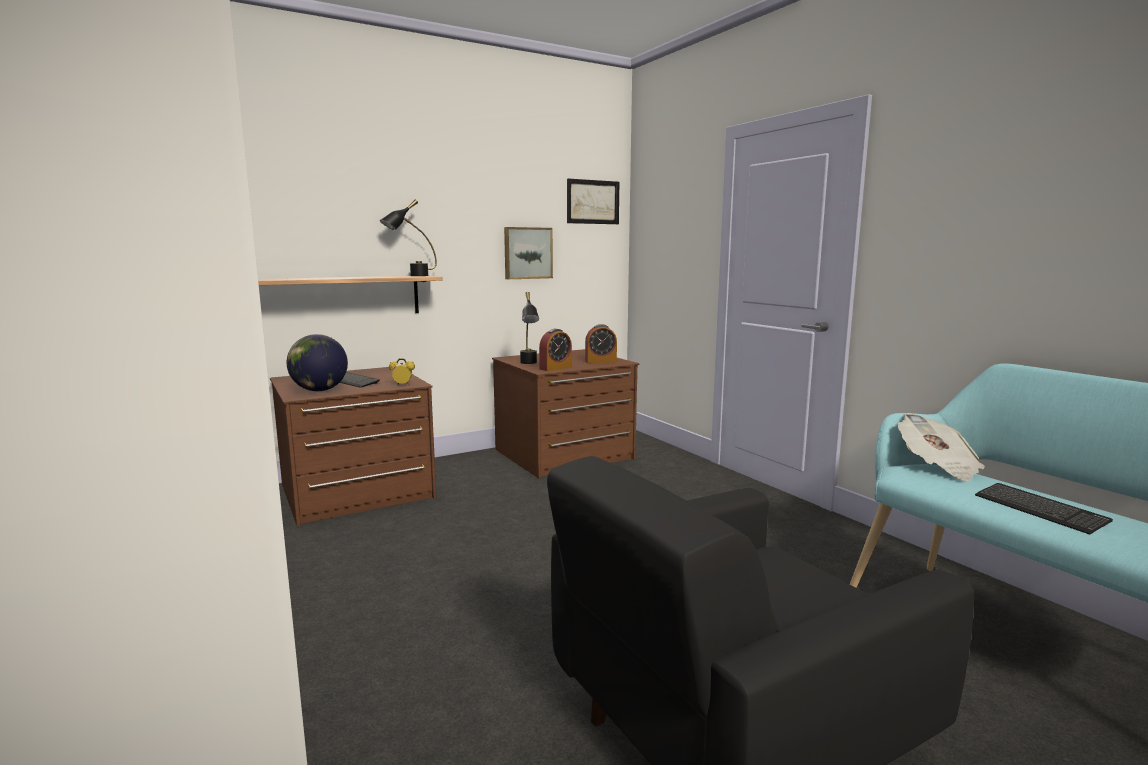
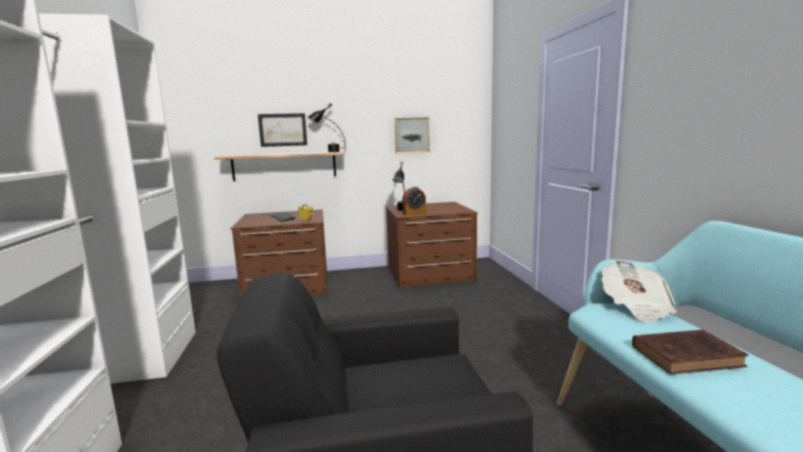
camera: 20 degrees right, 0 degrees up
globe [287,334,348,391] -> none
picture [567,179,619,224] -> picture moved to [258,113,307,147]
alarm clock [585,324,617,363] -> none
keyboard [975,483,1113,535] -> brown book [632,330,749,375]

